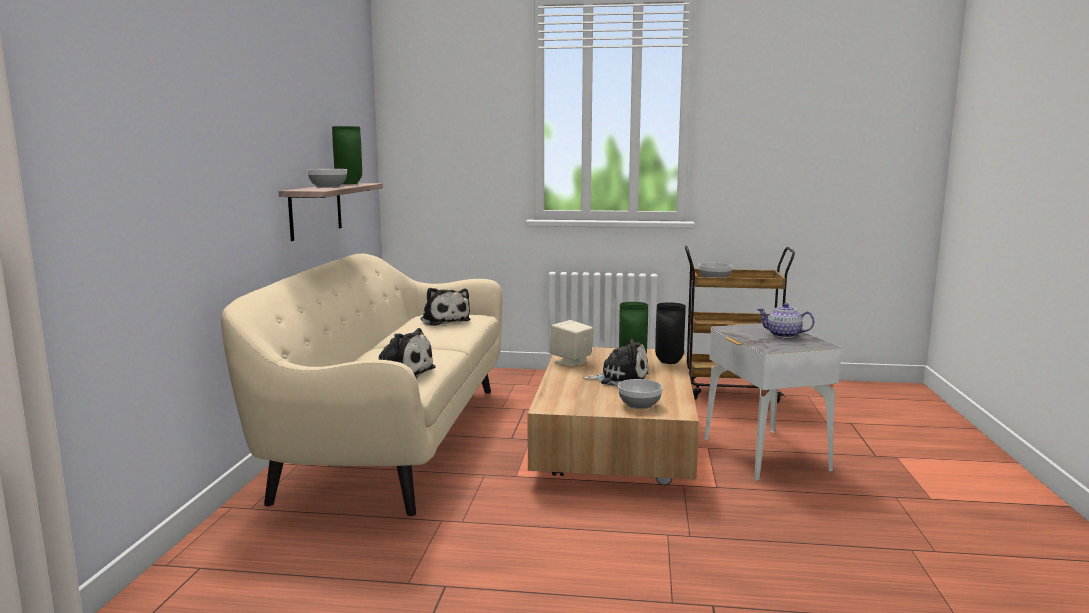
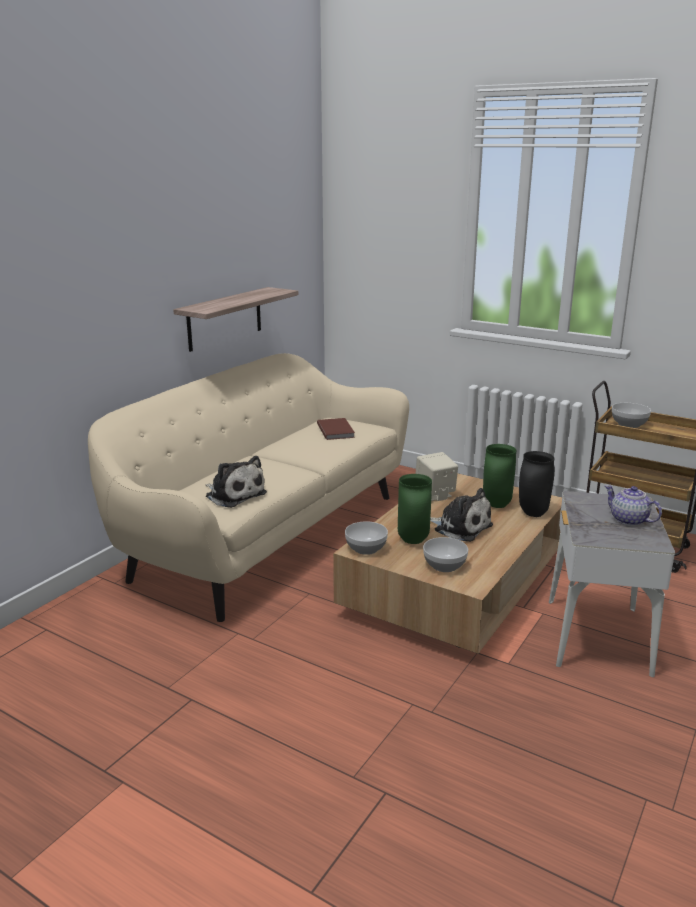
camera: 25 degrees right, 10 degrees up
bowl [307,169,347,188] -> bowl moved to [345,521,388,555]
green vase [332,126,362,184] -> green vase moved to [398,474,432,544]
plush toy [420,288,470,326] -> brown book [317,418,355,440]

